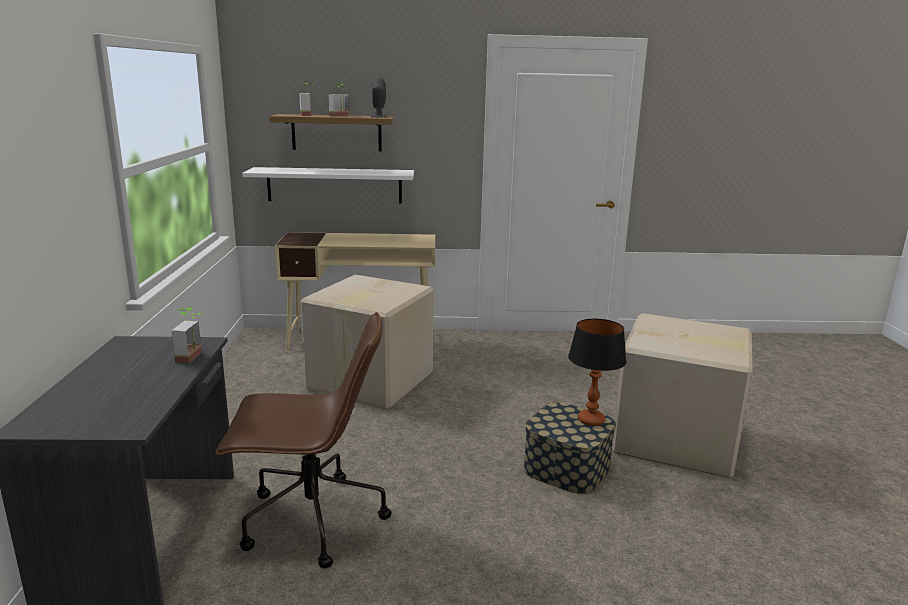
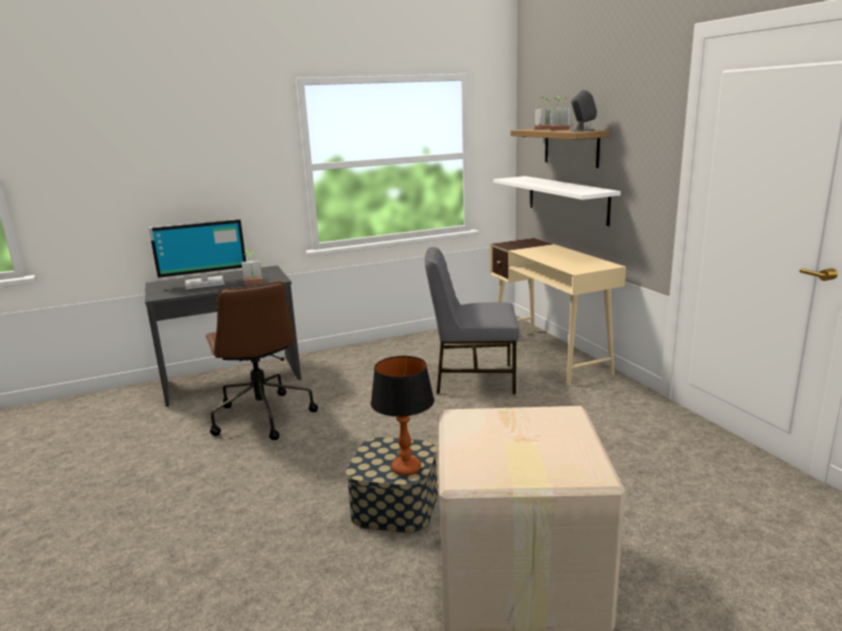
camera: 70 degrees right, 0 degrees up
cardboard box [301,275,434,410] -> grey chair [425,247,520,395]
none -> monitor [149,219,246,289]

